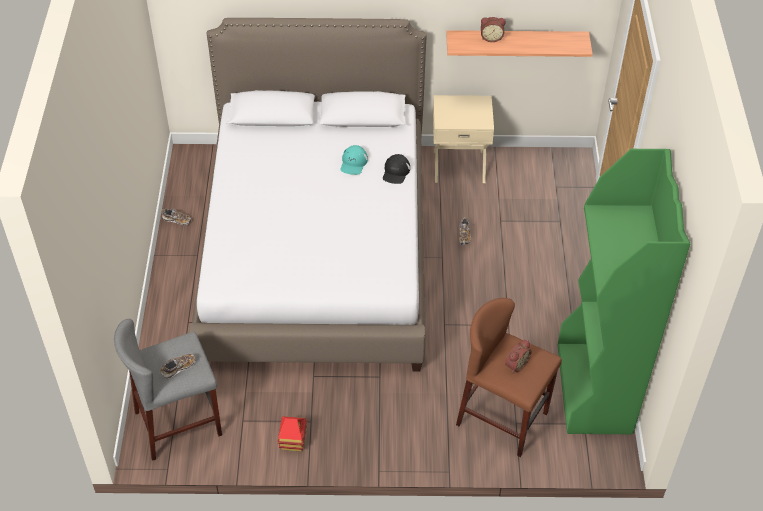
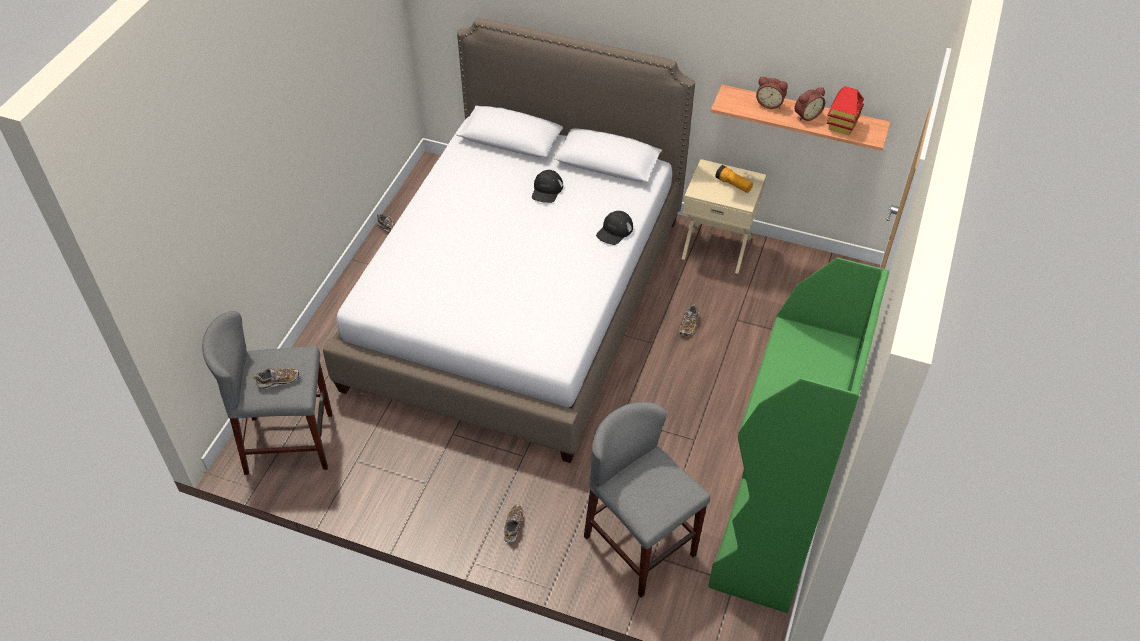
camera: 20 degrees right, 0 degrees up
toy house [277,416,307,452] -> toy house moved to [827,86,864,135]
turquoise cap [341,145,368,175] -> none
brown stool [456,298,562,457] -> grey stool [584,402,710,597]
alarm clock [505,340,532,373] -> alarm clock moved to [795,87,825,121]
none -> shoe [504,504,523,543]
none -> black cap [532,170,563,203]
none -> flashlight [716,165,753,193]

